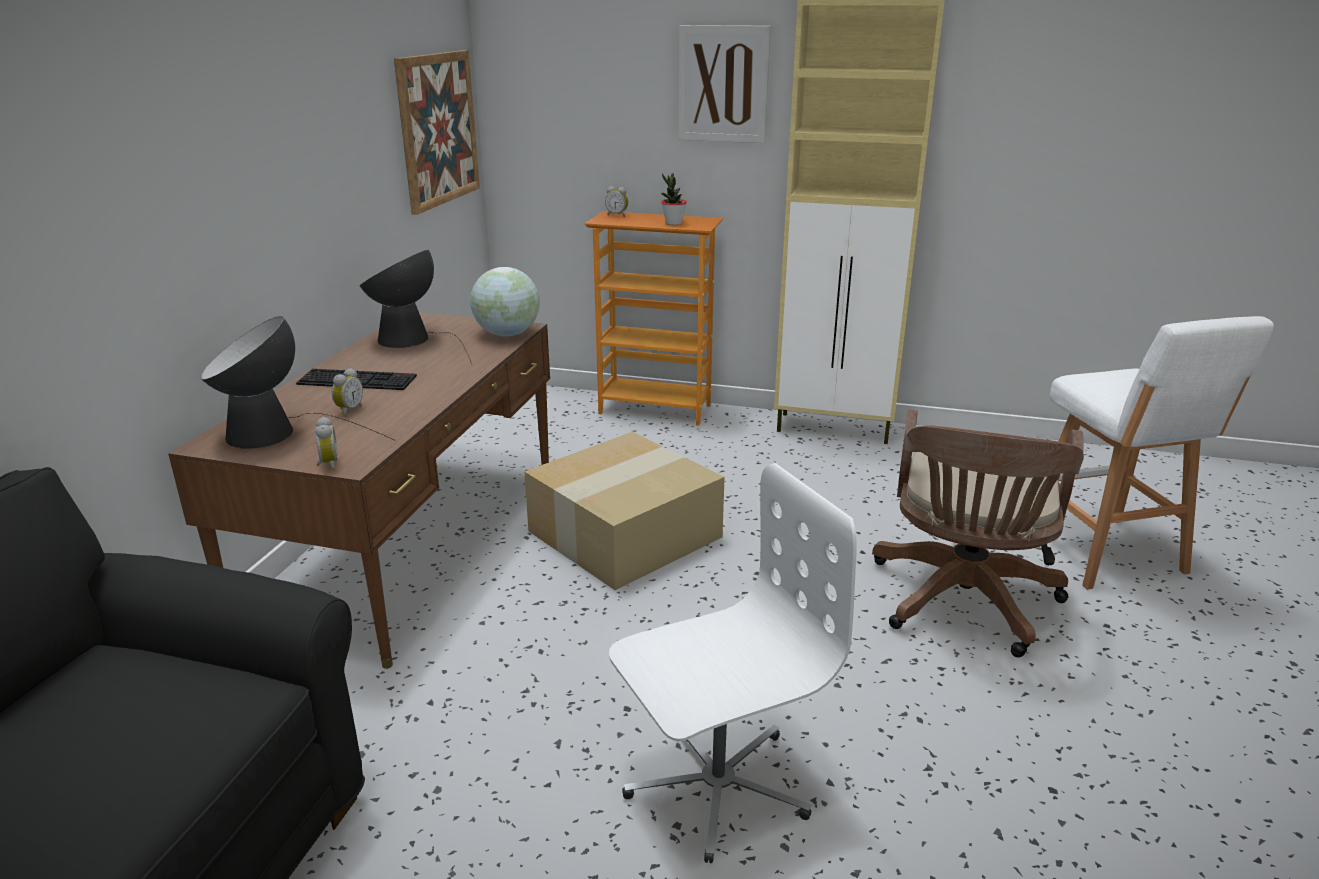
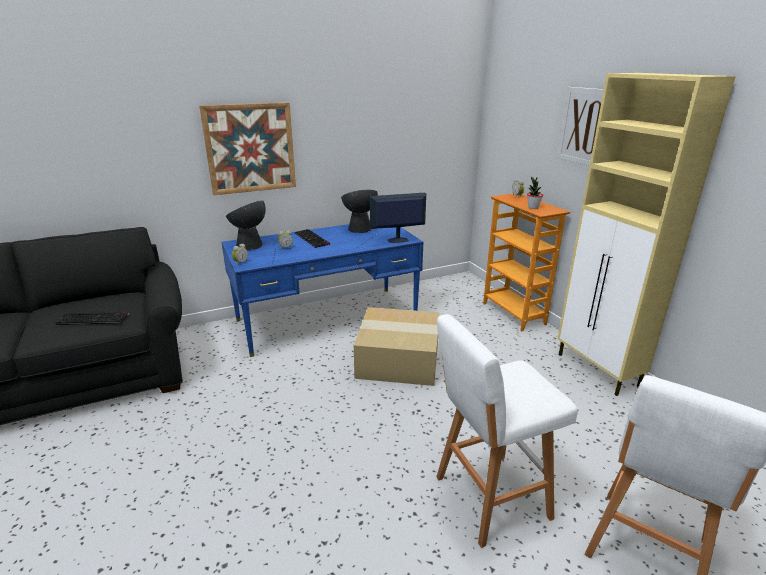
camera: 50 degrees right, 0 degrees up
brown desk [168,312,550,669] -> blue desk [221,224,423,357]
picture [394,50,480,215] -> picture moved to [199,102,296,195]
globe [470,267,540,336] -> monitor [370,193,426,243]
white office chair [609,463,857,863] -> none
brown office chair [872,409,1084,657] -> white stool [436,314,578,548]
none -> keyboard [53,312,129,325]

